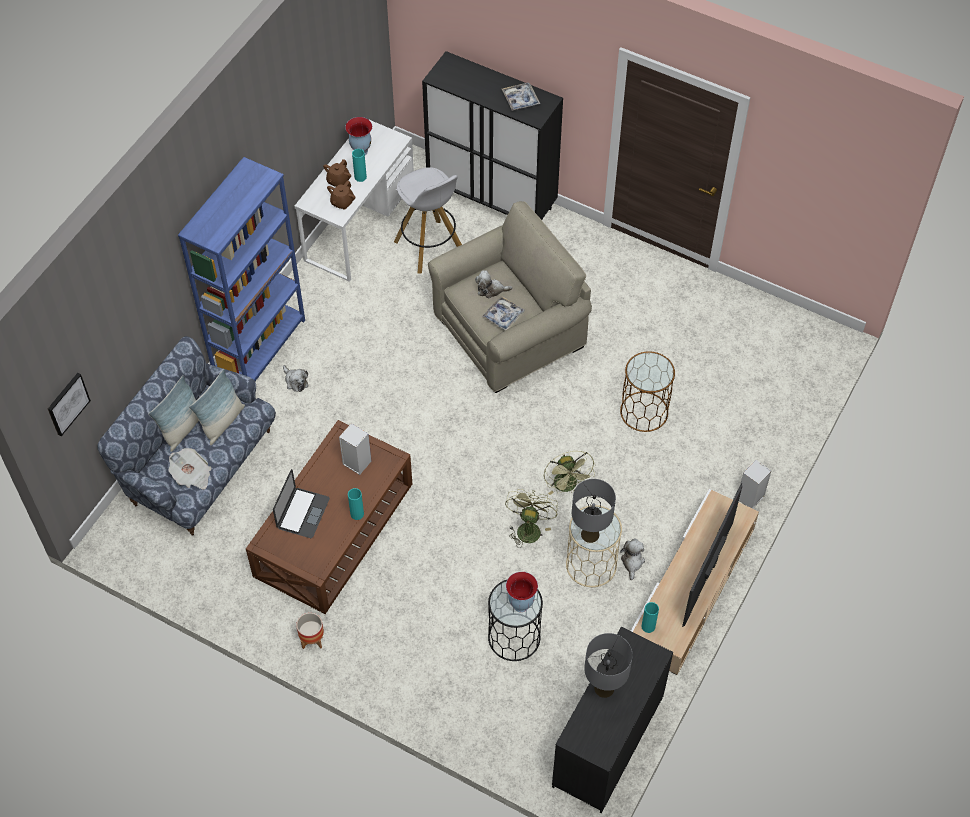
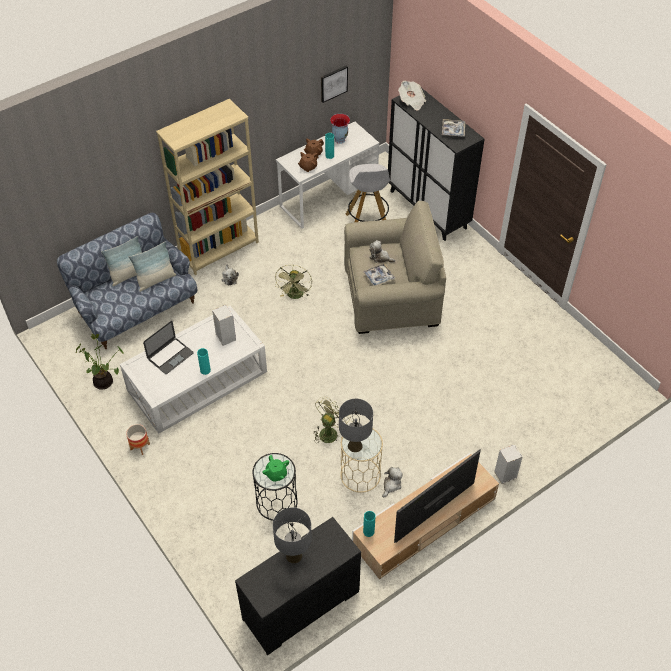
camera: 25 degrees right, 5 degrees down
picture [48,373,91,436] -> picture moved to [321,66,348,103]
newspaper [168,448,211,489] -> newspaper moved to [398,80,426,111]
blue bookcase [178,157,305,381] -> beige bookcase [156,99,259,275]
brown coffee table [246,420,412,614] -> white coffee table [120,306,267,433]
vase [506,572,538,612] -> green teapot [262,455,289,481]
green fan [544,451,595,495] -> green fan moved to [275,265,312,299]
brown side table [620,351,675,432] -> none
none -> potted plant [75,334,124,390]

